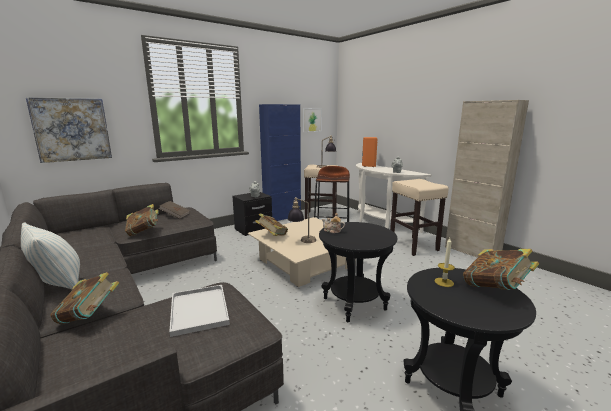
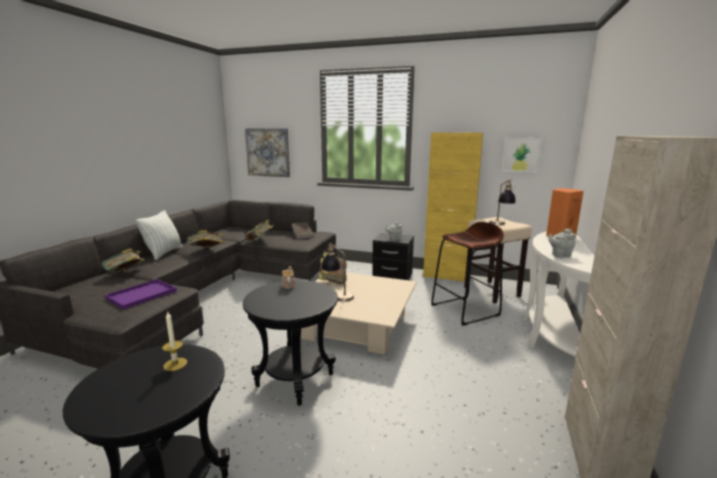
camera: 55 degrees right, 0 degrees up
white tray [169,285,230,337] -> purple tray [105,279,177,309]
blue cabinet [259,104,301,221] -> yellow cabinet [423,132,483,282]
beige stool [390,179,449,256] -> none
book [463,249,539,290] -> book moved to [187,230,224,248]

